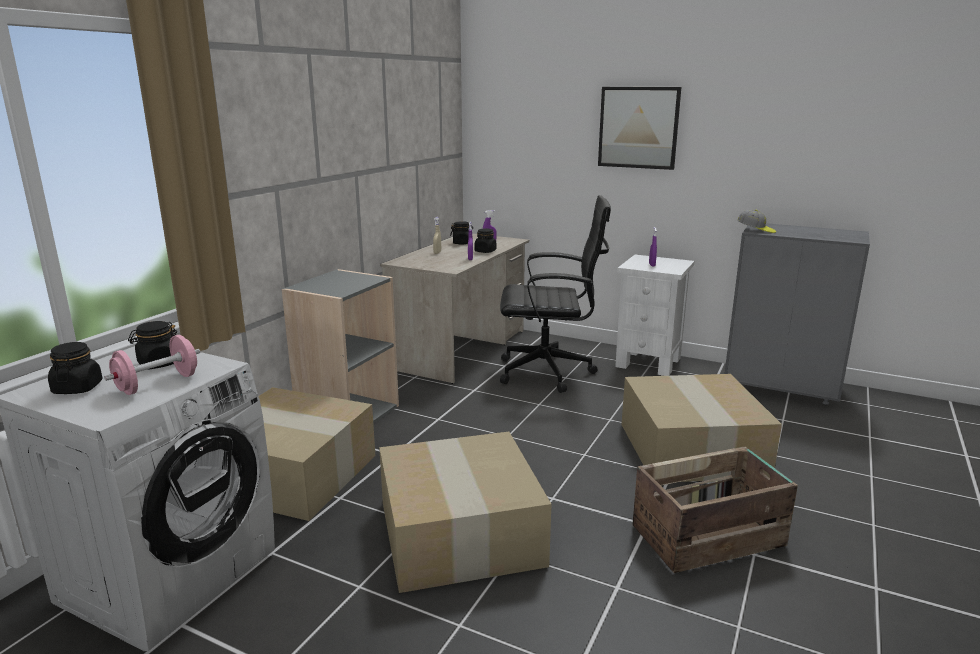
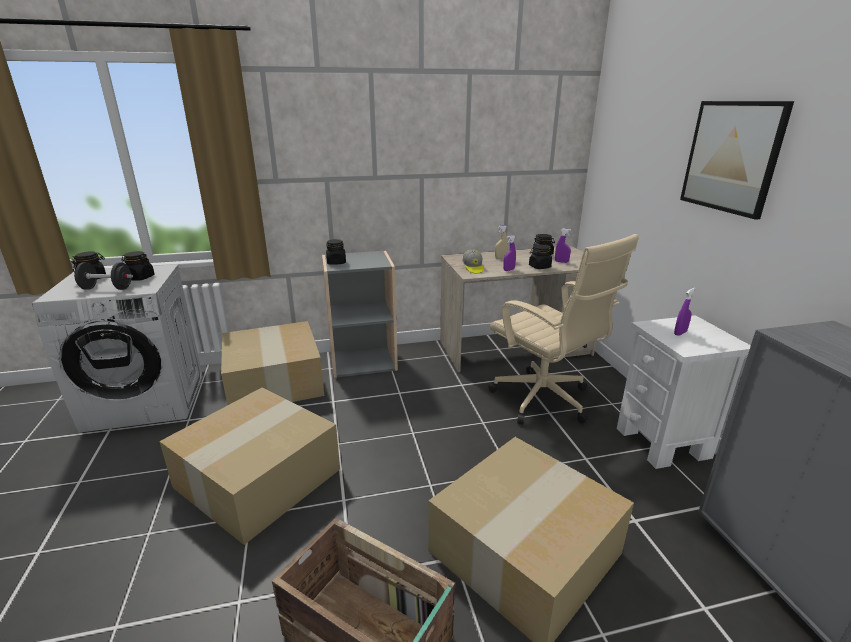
camera: 50 degrees right, 5 degrees up
pink dumbbell [104,335,200,395] -> black dumbbell [74,262,133,290]
black office chair [500,195,611,393] -> beige office chair [488,234,639,425]
cap [738,209,776,233] -> cap moved to [463,249,484,273]
none -> black jar [326,239,346,265]

